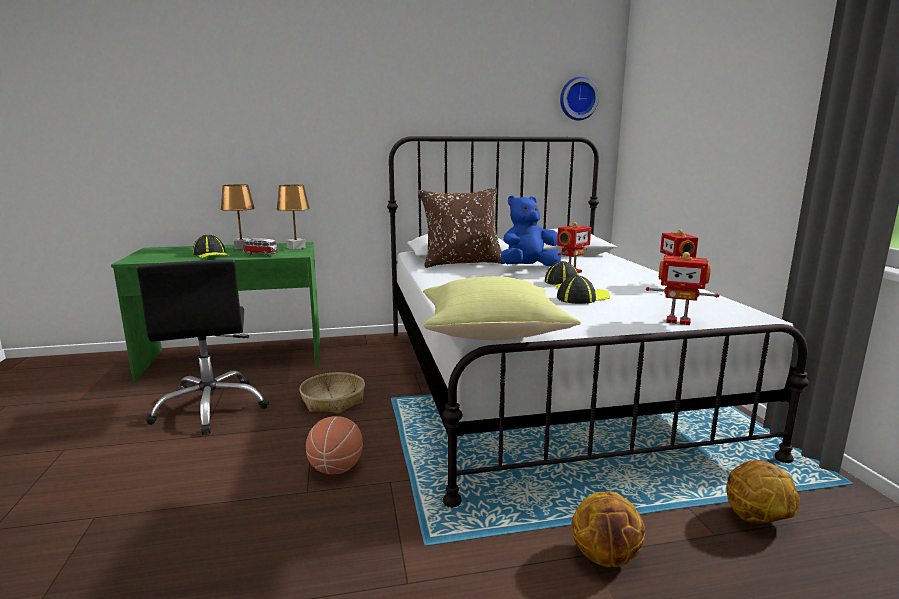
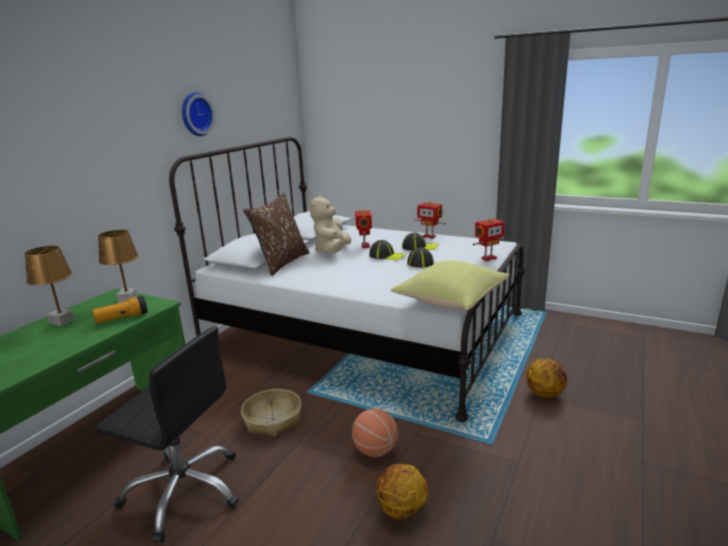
camera: 50 degrees left, 5 degrees up
cap [193,235,229,258] -> cap moved to [402,233,439,251]
toy car [243,238,278,256] -> flashlight [92,296,148,324]
blue plush toy [501,196,561,266] -> beige plush toy [309,196,351,253]
wall clock [560,77,599,120] -> wall clock moved to [182,92,215,136]
basketball [726,461,800,524] -> basketball moved to [376,464,428,520]

